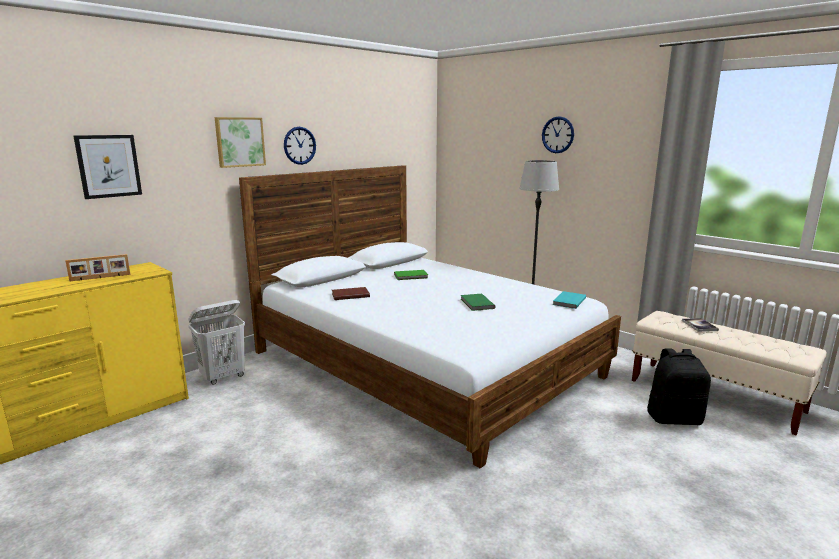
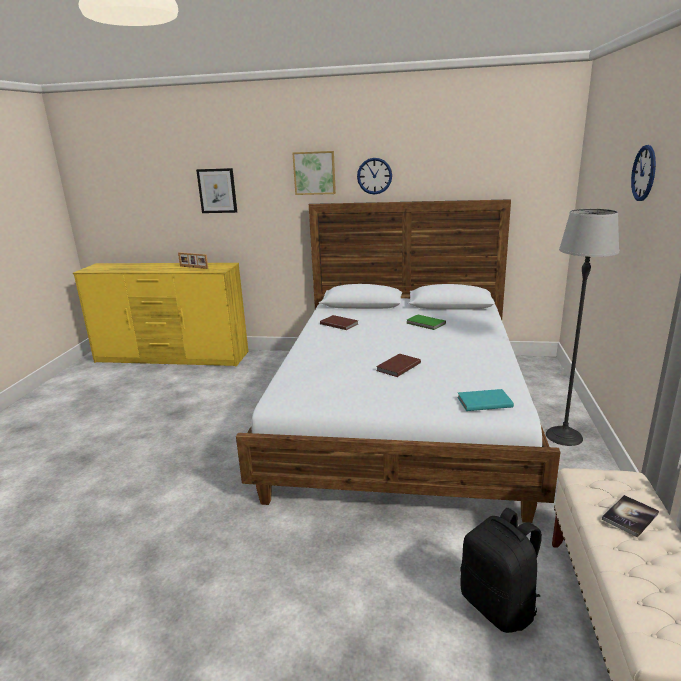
camera: 55 degrees right, 5 degrees up
white laundry basket [188,300,245,385] -> none
green book [461,294,495,311] -> brown book [376,353,421,377]

